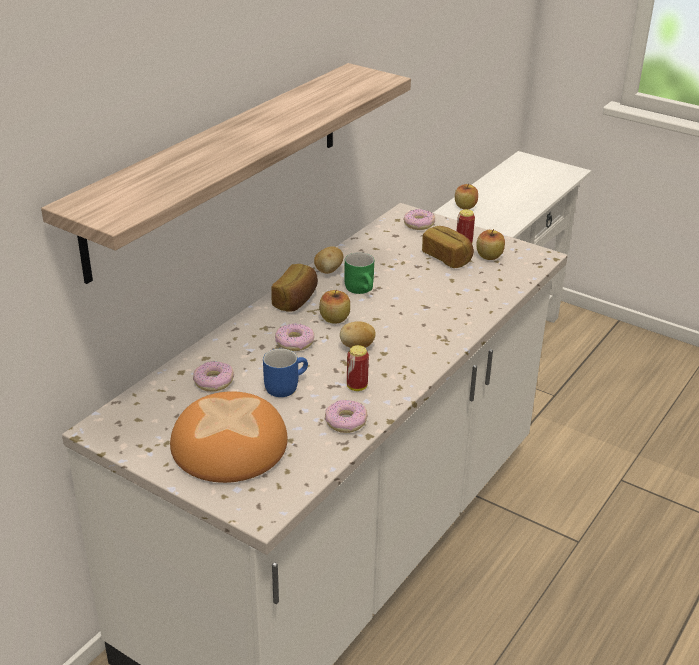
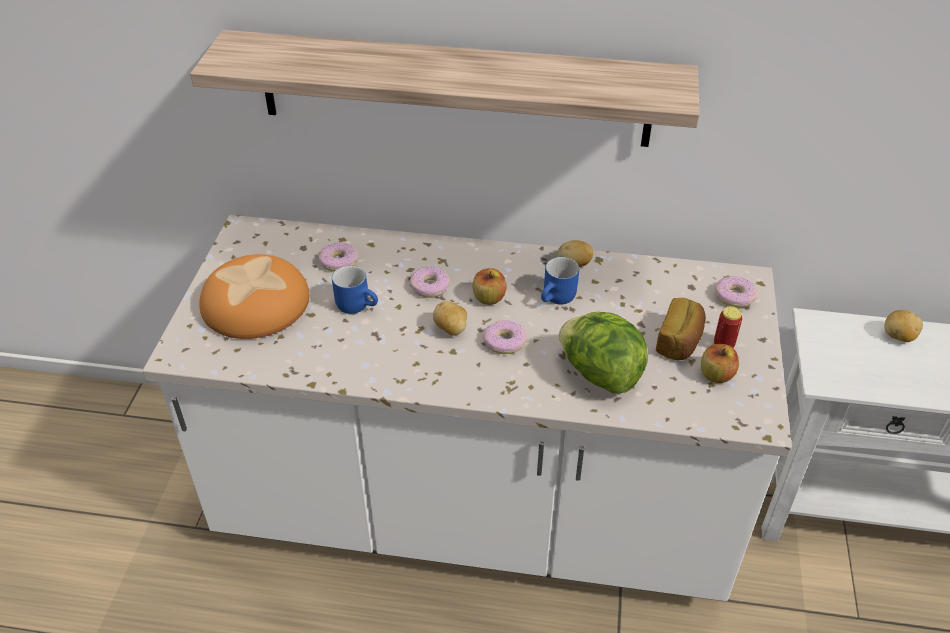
camera: 65 degrees right, 10 degrees up
bread [271,264,318,312] -> none
donut [325,400,368,433] -> donut moved to [483,320,527,354]
green mug [344,252,374,294] -> blue mug [541,257,579,305]
can [347,345,369,391] -> none
apple [455,184,478,209] -> potato [884,310,923,342]
none -> lettuce [559,312,648,394]

